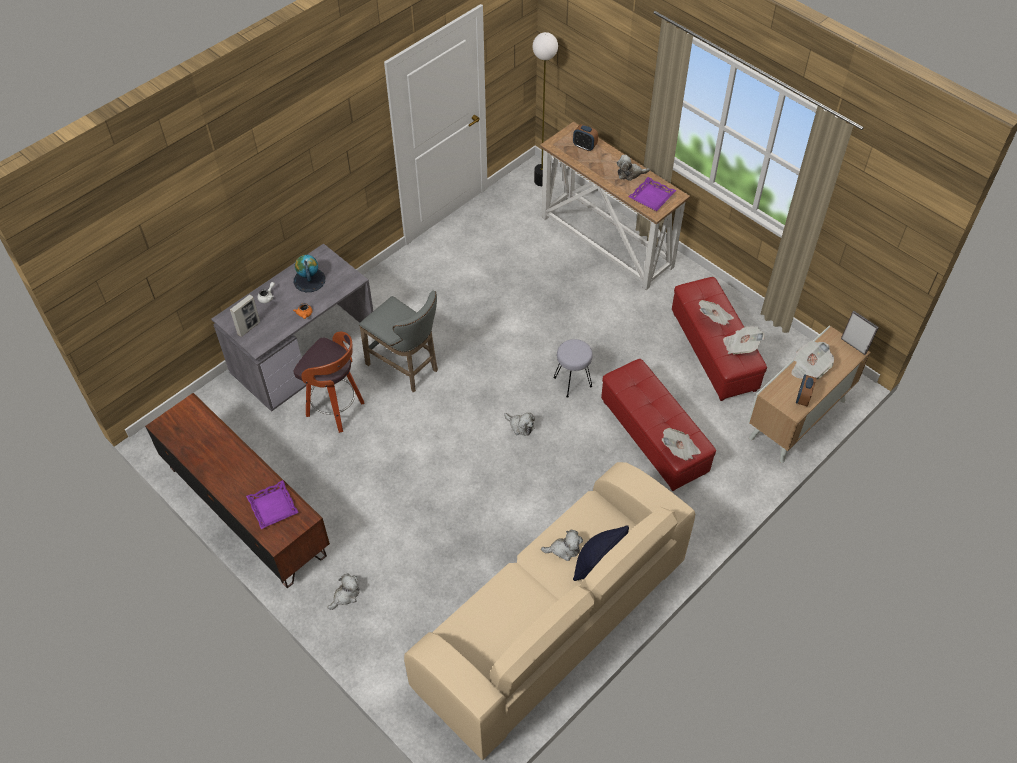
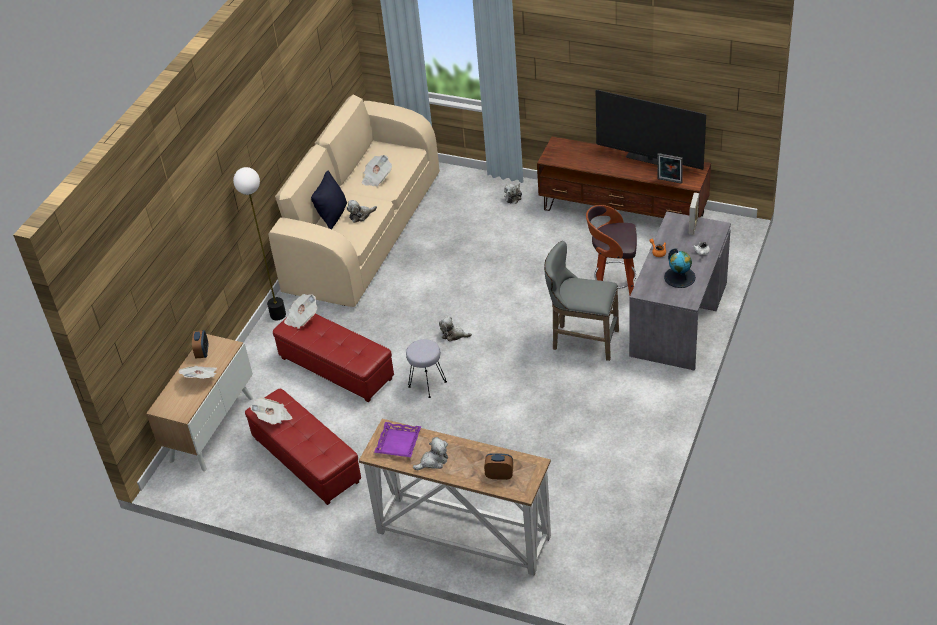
camera: 160 degrees right, 10 degrees down
purple tray [246,480,299,529] -> none
floor lamp [533,32,558,186] -> floor lamp moved to [233,167,286,320]
newspaper [699,300,734,325] -> newspaper moved to [362,155,392,187]
picture frame [841,311,879,355] -> picture frame moved to [657,153,683,184]
none -> television [596,90,706,170]

